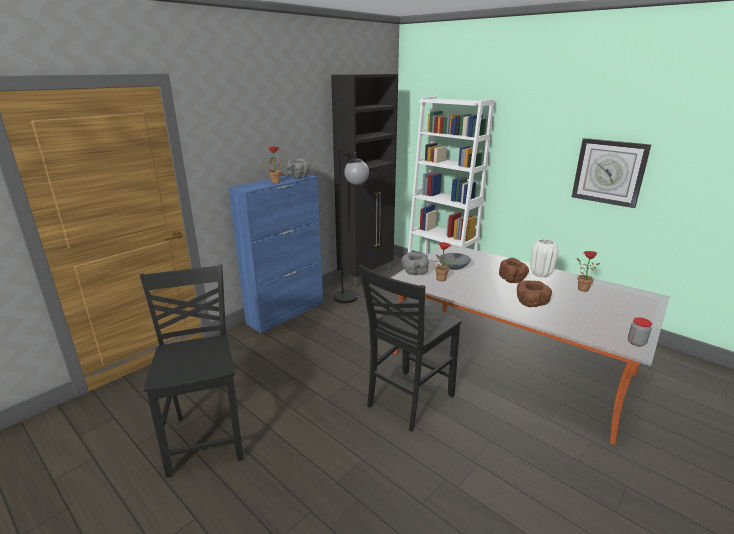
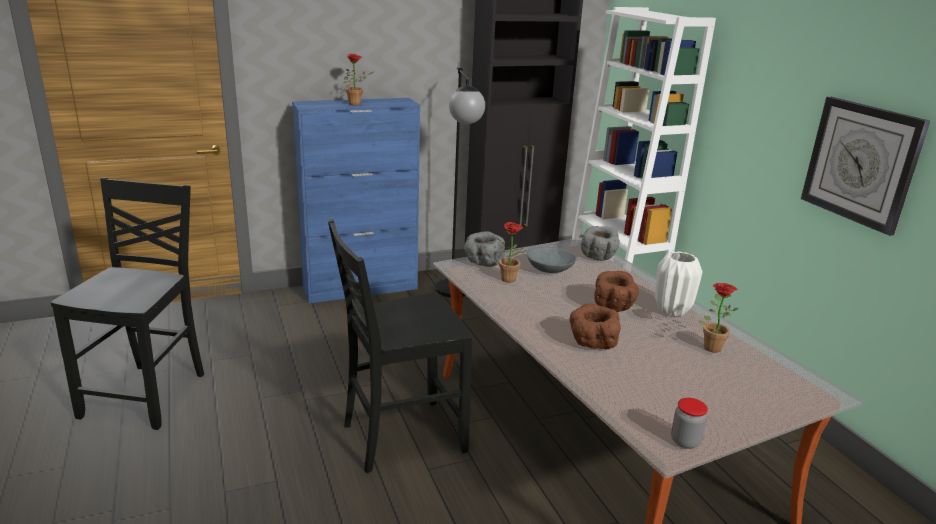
camera: 25 degrees right, 0 degrees up
grey bowl [287,158,310,178] -> grey bowl moved to [581,226,620,261]

